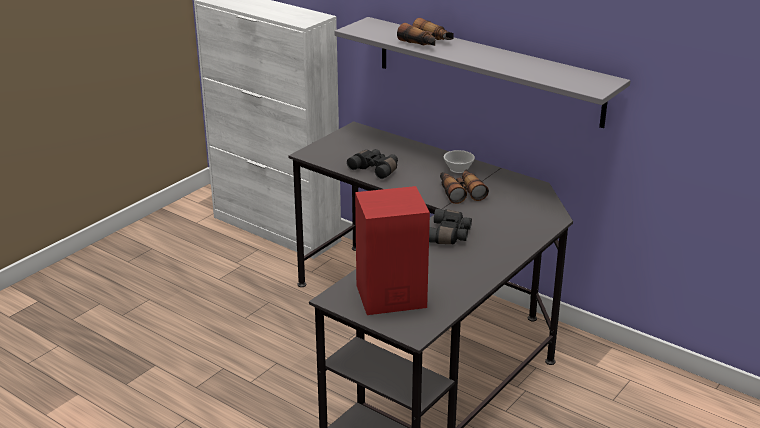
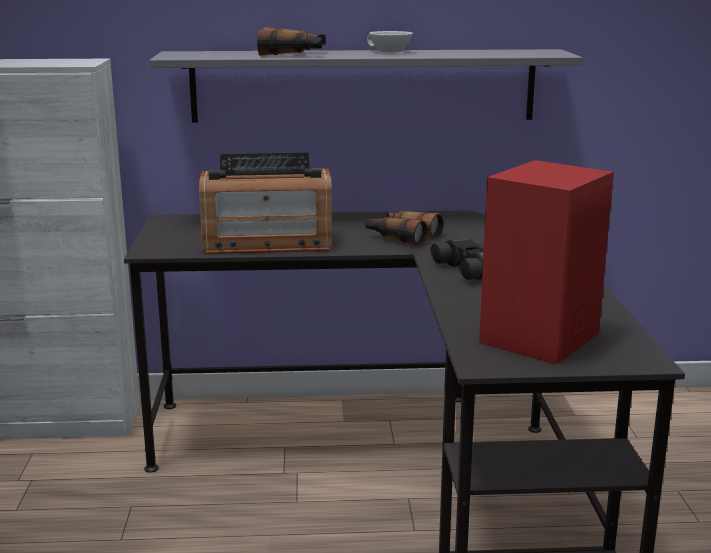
camera: 40 degrees left, 10 degrees down
black binoculars [347,149,398,179] -> radio [199,152,332,254]
white cup [444,150,475,173] -> white cup moved to [367,31,413,54]

